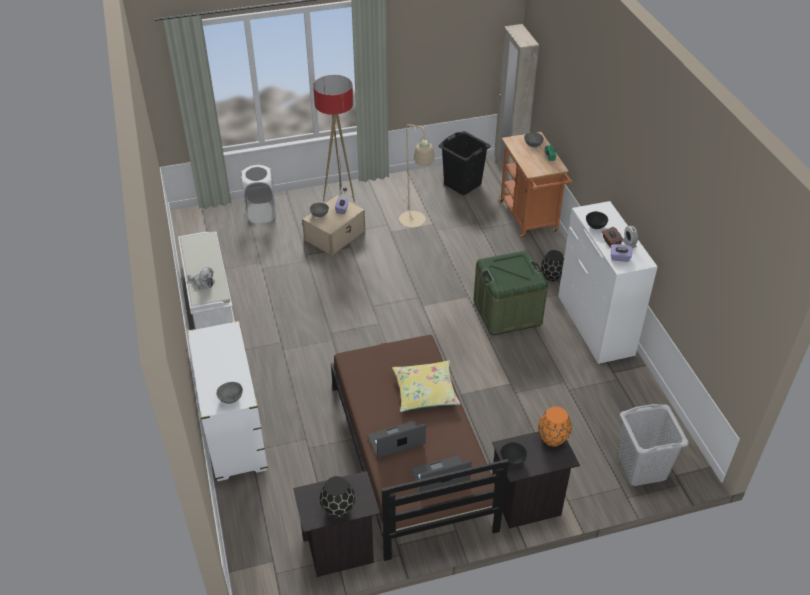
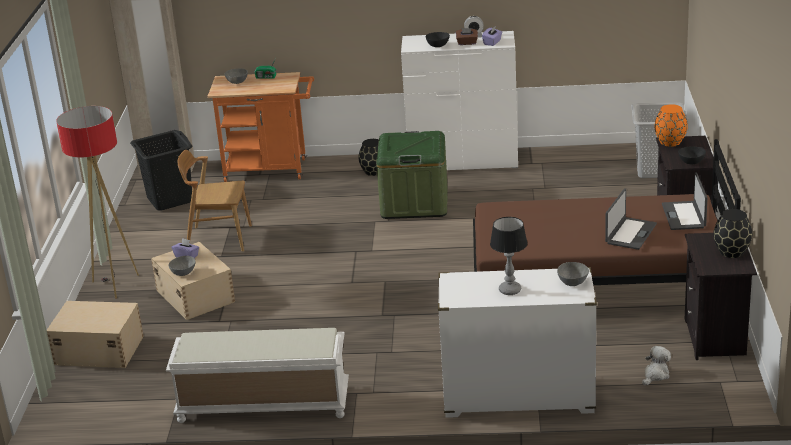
camera: 70 degrees left, 15 degrees down
plush toy [187,267,215,289] -> plush toy moved to [642,346,671,386]
white laundry basket [241,164,276,223] -> beige storage box [47,301,144,368]
laptop [368,421,426,458] -> laptop turned 150 degrees counterclockwise [605,188,657,250]
yellow pillow [392,361,461,412] -> none
beige floor lamp [396,124,435,228] -> brown chair [178,150,252,252]
none -> table lamp [490,217,528,295]

